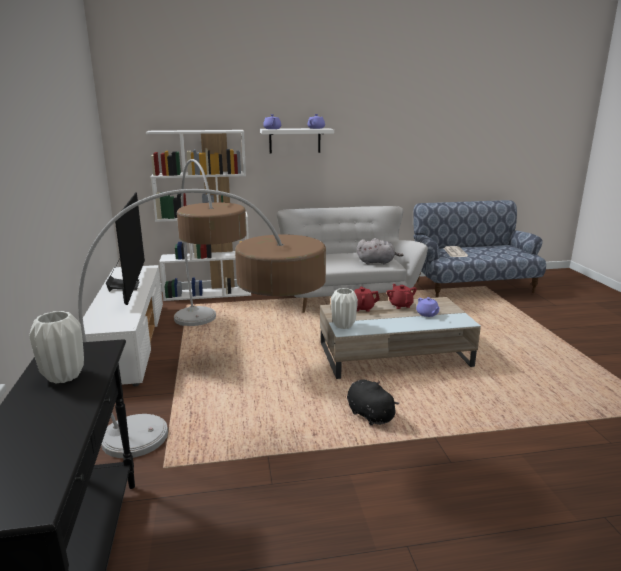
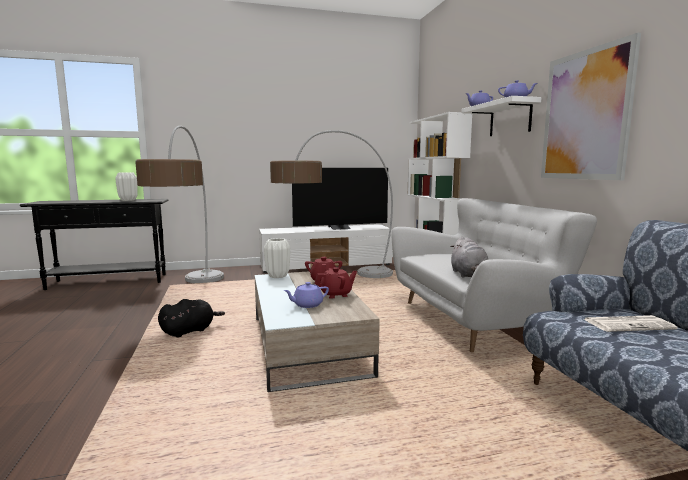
camera: 85 degrees right, 10 degrees down
none -> picture [541,33,641,180]

